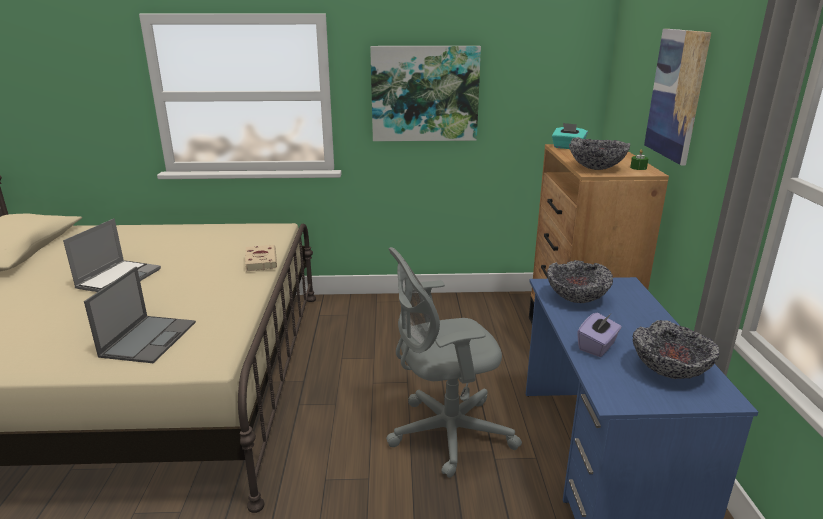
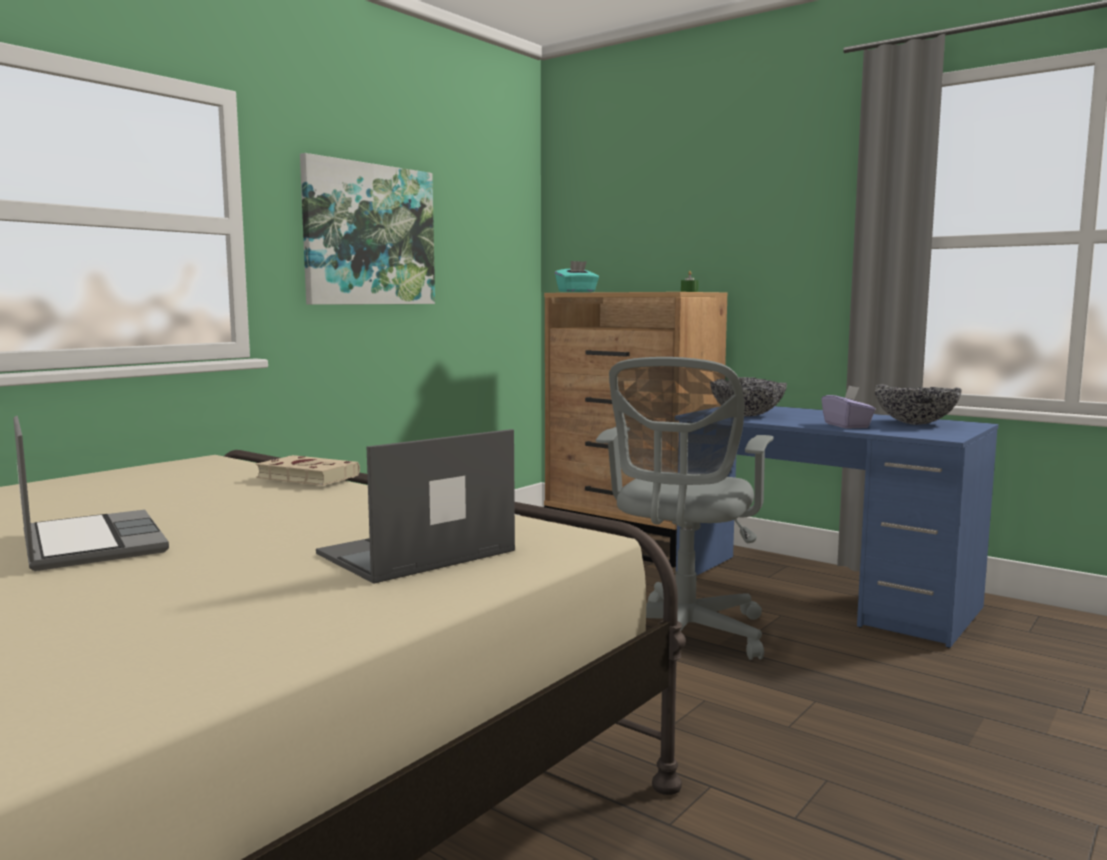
camera: 50 degrees left, 15 degrees down
laptop [84,267,196,363] -> laptop turned 90 degrees counterclockwise [316,429,515,584]
bowl [569,137,630,170] -> none
picture [644,29,711,165] -> none

